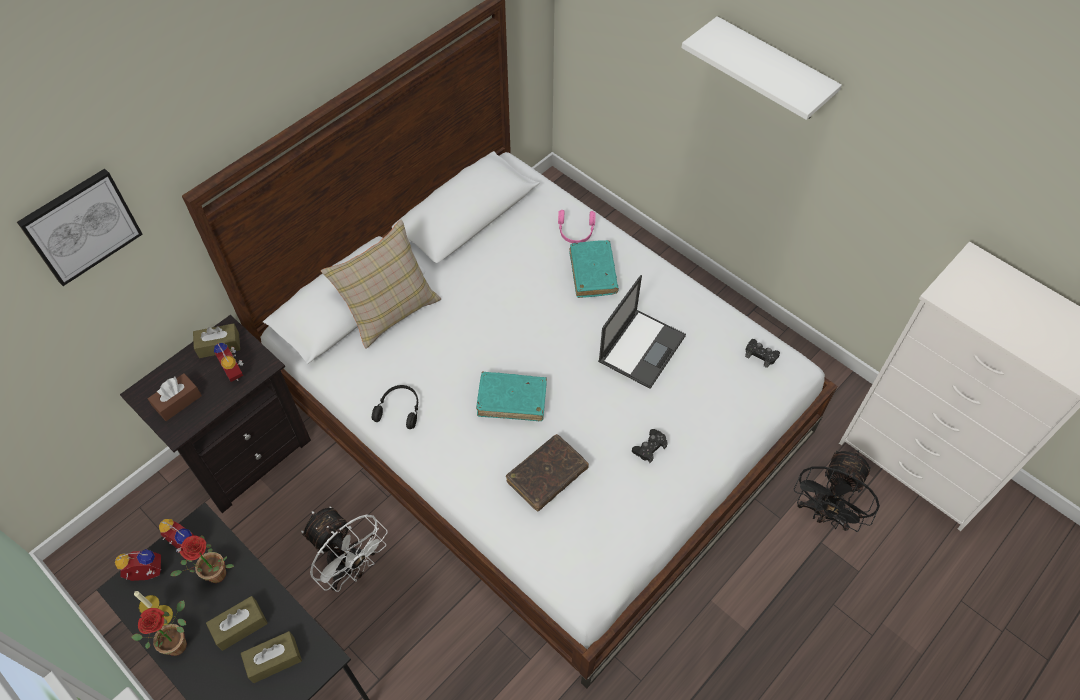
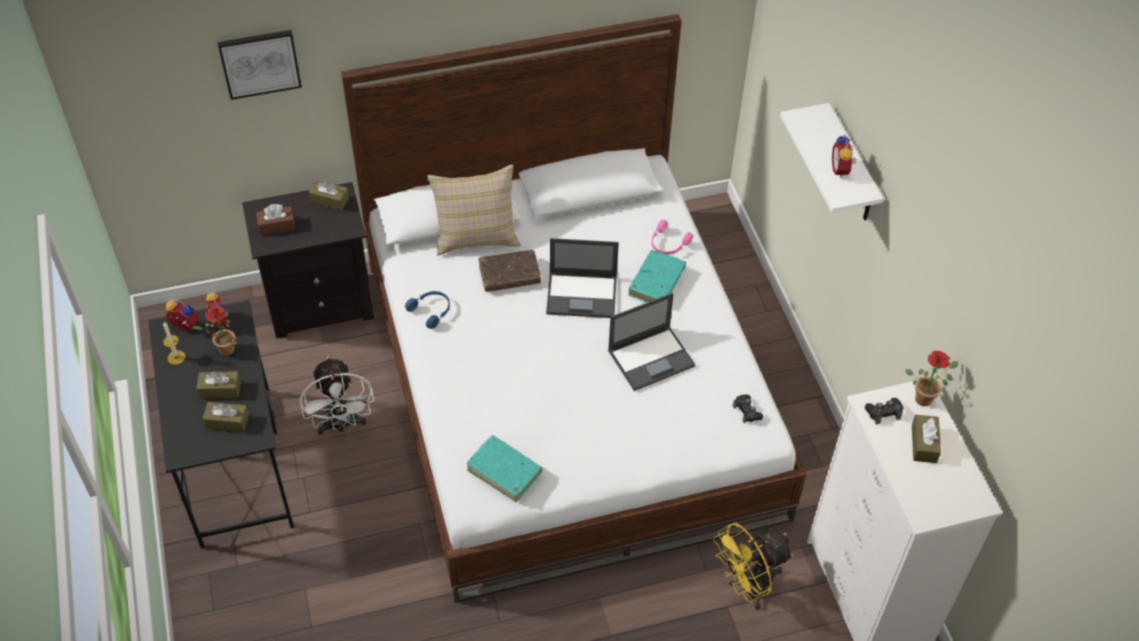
camera: 30 degrees right, 5 degrees down
potted plant [131,600,187,656] -> potted plant moved to [905,351,958,406]
alarm clock [214,343,243,382] -> alarm clock moved to [832,135,856,178]
black headphones [372,385,418,429] -> blue headphones [405,291,450,329]
turquoise book [476,371,547,421] -> turquoise book moved to [467,435,542,502]
brown book [506,434,589,511] -> brown book moved to [478,250,541,292]
black game controller [632,429,668,463] -> black game controller moved to [865,398,904,425]
black fan [794,450,880,532] -> yellow fan [713,523,794,610]
none -> laptop [546,238,619,318]
none -> brown tissue box [912,415,941,463]

